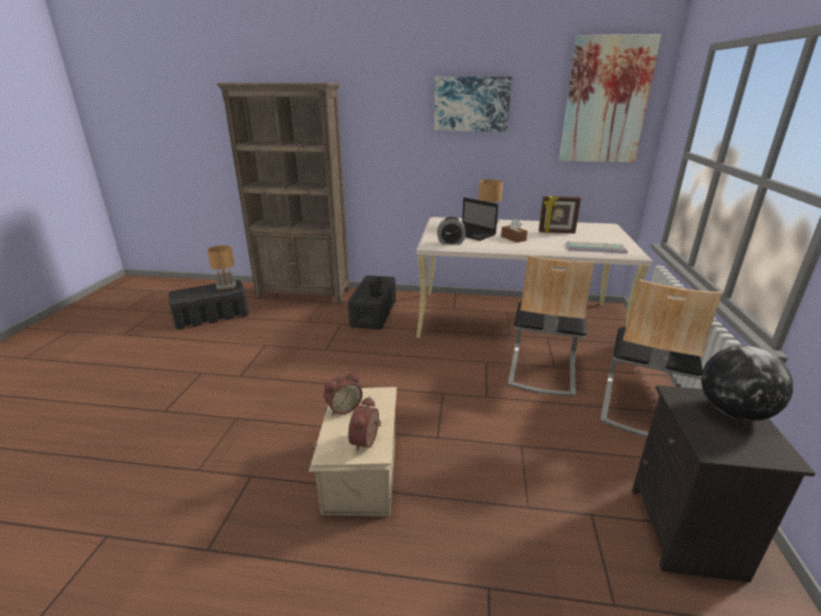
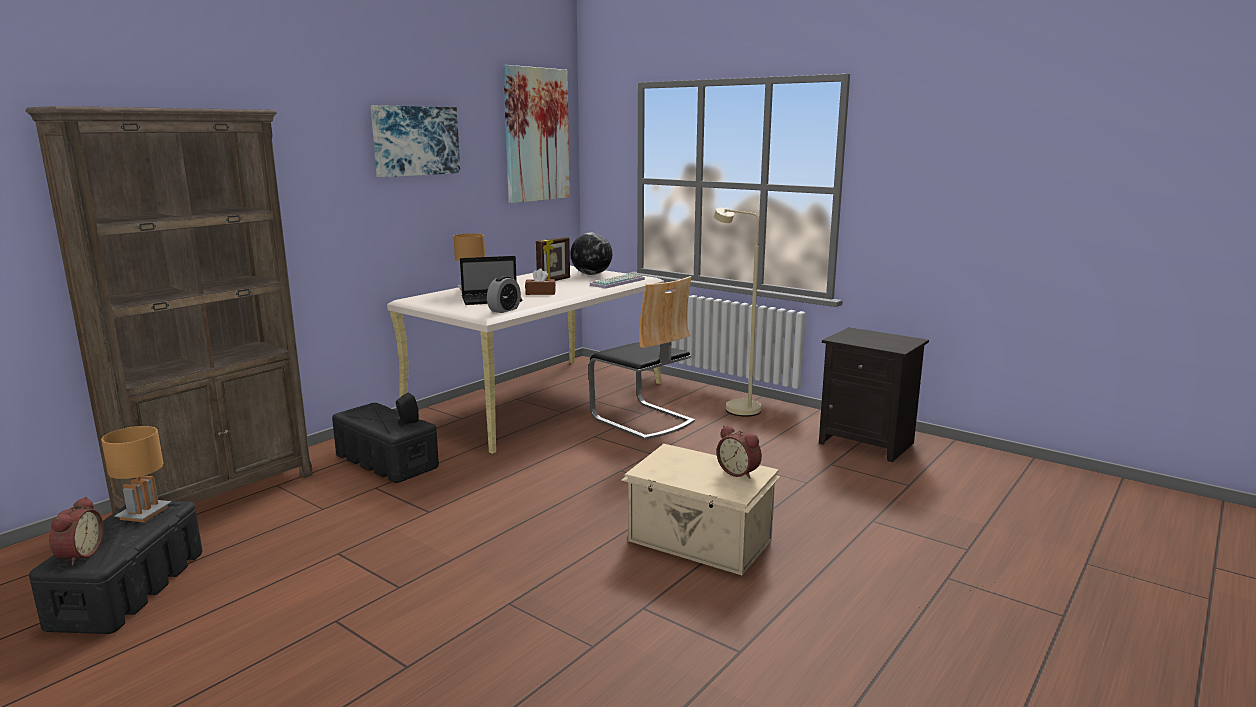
camera: 60 degrees left, 10 degrees down
alarm clock [324,372,363,415] -> alarm clock moved to [49,497,104,566]
chair [600,280,722,437] -> beige floor lamp [714,208,761,417]
globe [701,346,793,421] -> globe moved to [570,232,612,275]

